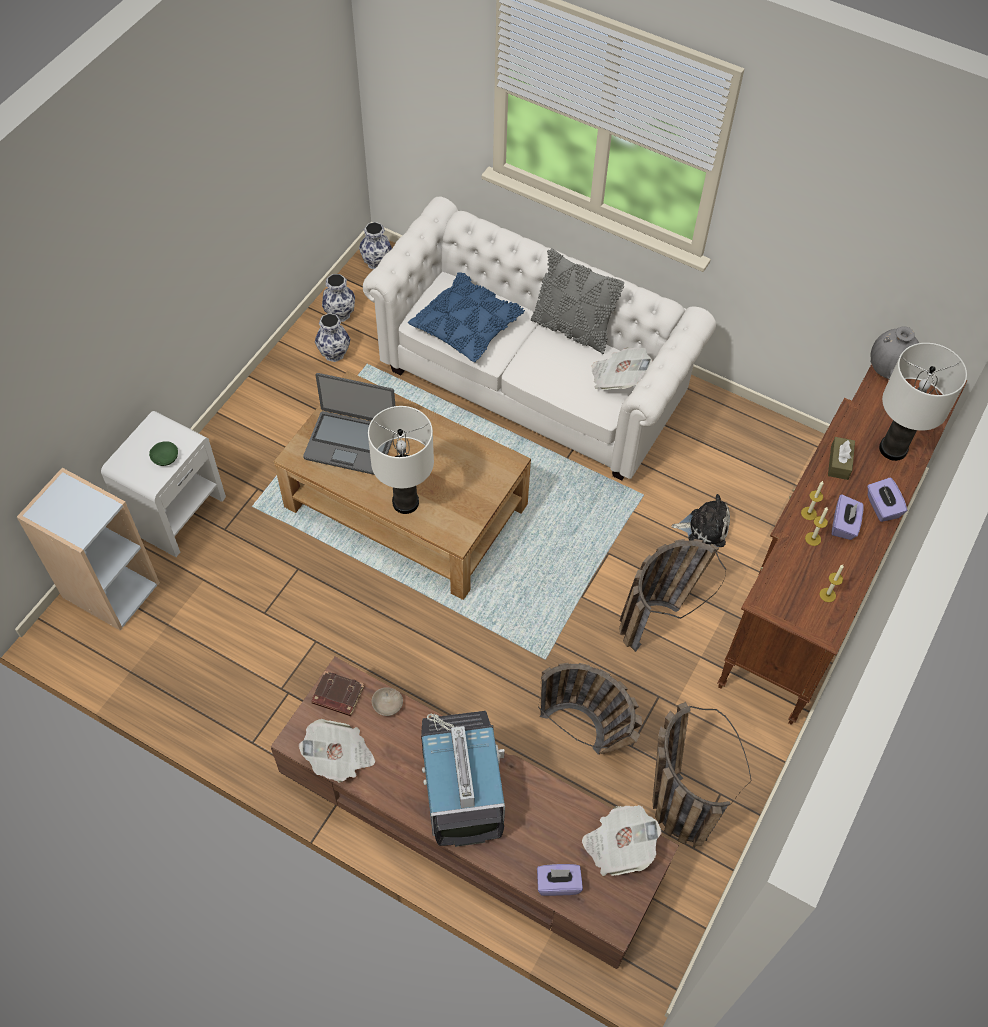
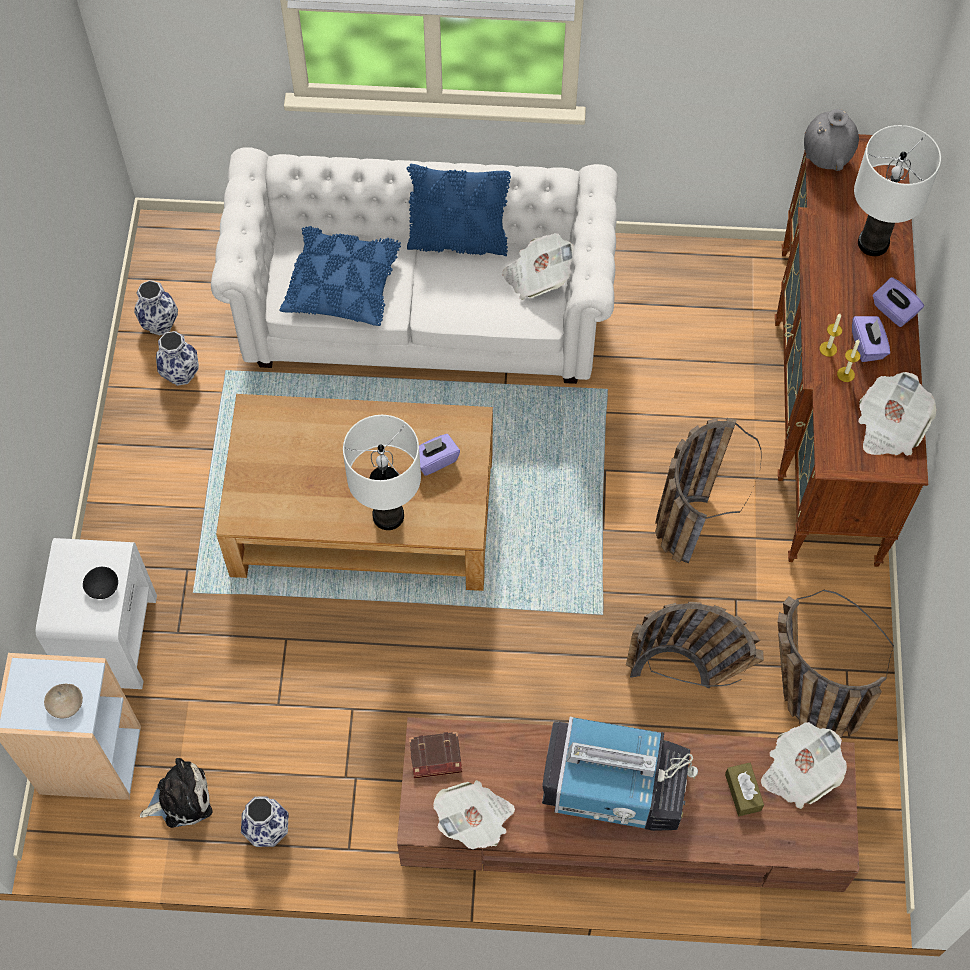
camera: 25 degrees left, 5 degrees up
green bowl [149,441,178,466] -> black bowl [83,567,118,599]
laptop [303,373,395,475] -> none
vase [359,222,392,270] -> vase moved to [241,796,289,847]
beige bowl [372,687,403,716] -> beige bowl moved to [44,684,83,718]
television [421,711,505,847] -> television turned 135 degrees clockwise [542,717,698,831]
grey pillow [531,248,624,354] -> blue pillow [406,164,511,256]
purple tissue box [537,864,583,896] -> purple tissue box moved to [419,434,460,476]
plush toy [671,494,730,547] -> plush toy moved to [140,758,213,828]
candle [819,565,844,602] -> newspaper [858,372,936,456]
brown tissue box [828,437,855,480] -> brown tissue box moved to [725,763,764,816]

